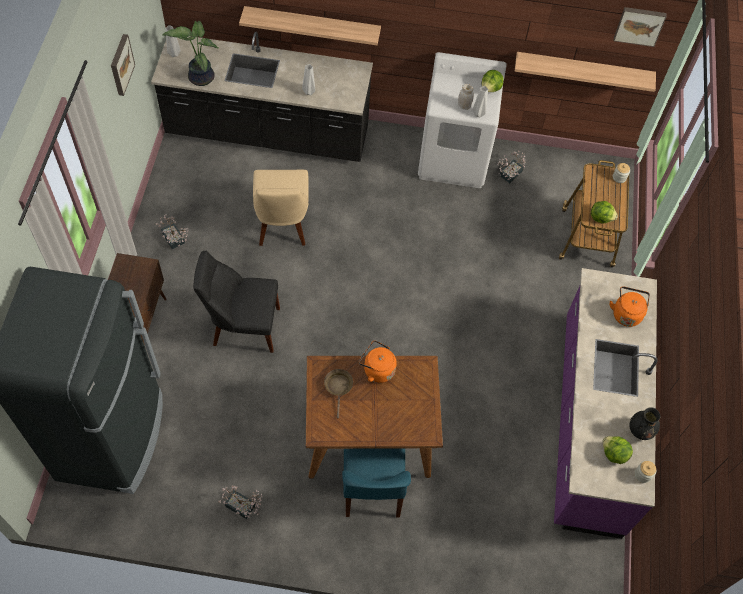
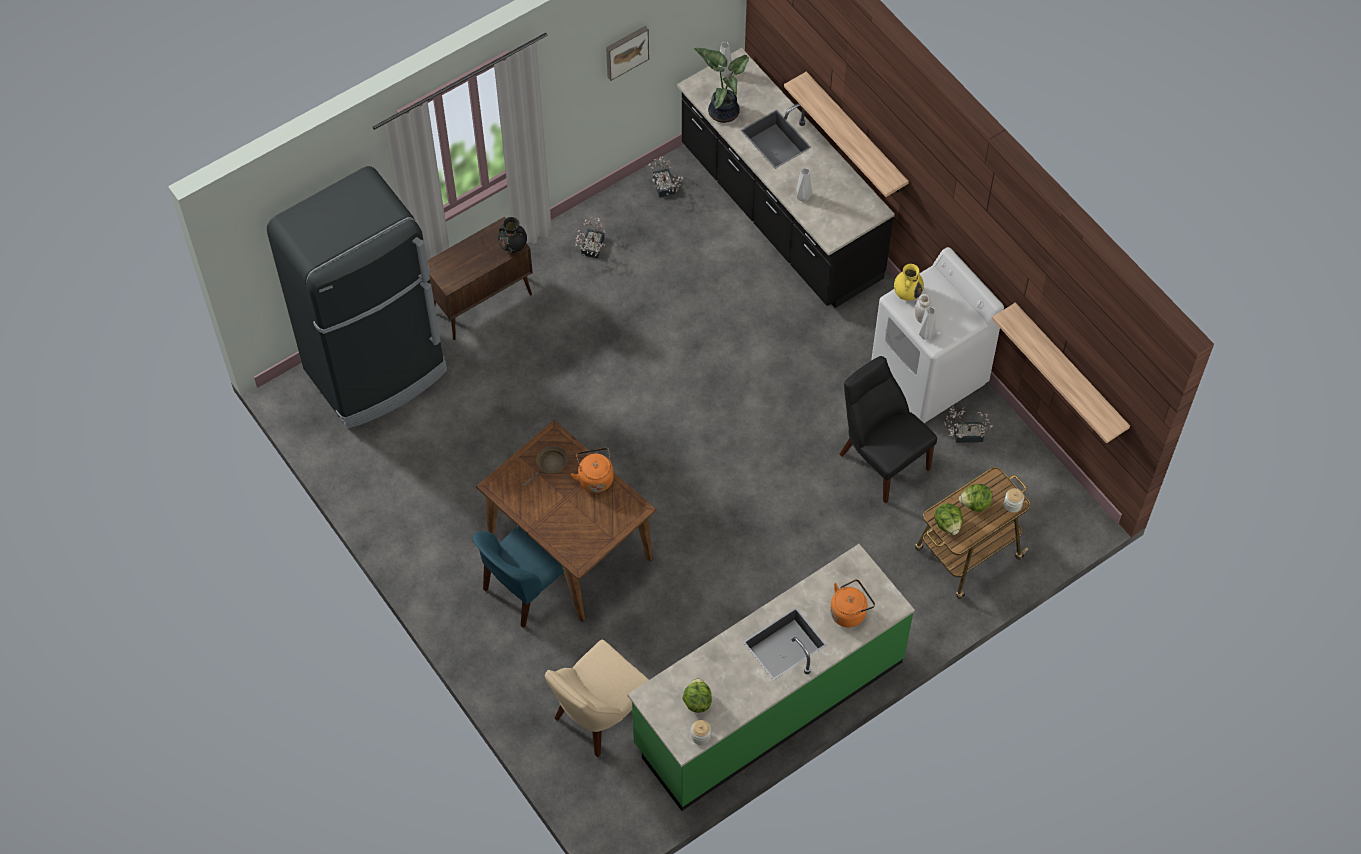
camera: 50 degrees right, 0 degrees up
black chair [193,251,280,353] -> black chair moved to [840,356,937,503]
potted plant [218,486,263,519] -> potted plant moved to [649,156,683,197]
beige chair [253,170,309,246] -> beige chair moved to [545,640,649,757]
lettuce [482,70,504,92] -> lettuce moved to [959,484,992,512]
purple counter [554,268,657,539] -> green counter [627,544,915,811]
picture [614,7,667,47] -> none
black vase [629,407,660,440] -> black vase moved to [498,217,527,253]
none -> yellow vase [894,264,924,301]

